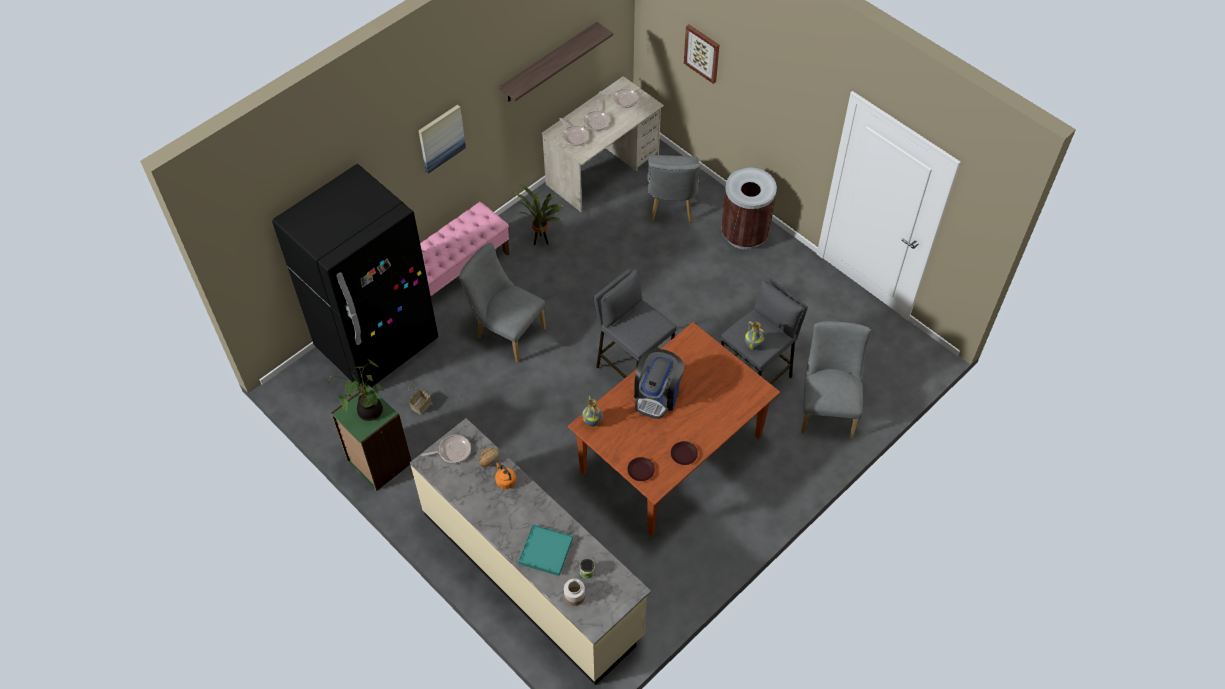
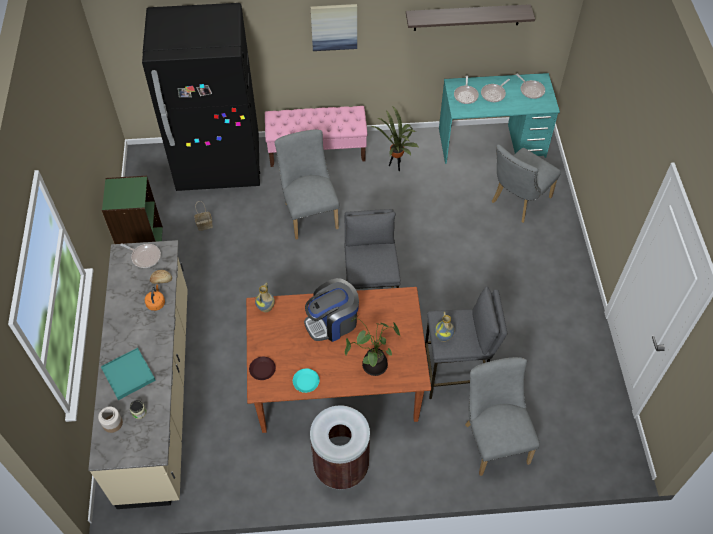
camera: 40 degrees right, 0 degrees up
potted plant [328,359,383,421] -> potted plant moved to [345,317,400,376]
beige desk [541,76,664,212] -> turquoise desk [439,73,560,164]
brown plate [671,441,698,465] -> turquoise plate [293,369,319,393]
picture [684,25,719,84] -> none
brown trash can [721,168,777,250] -> brown trash can moved to [310,405,370,490]
grey chair [801,321,871,438] -> grey chair turned 60 degrees counterclockwise [465,357,540,476]

